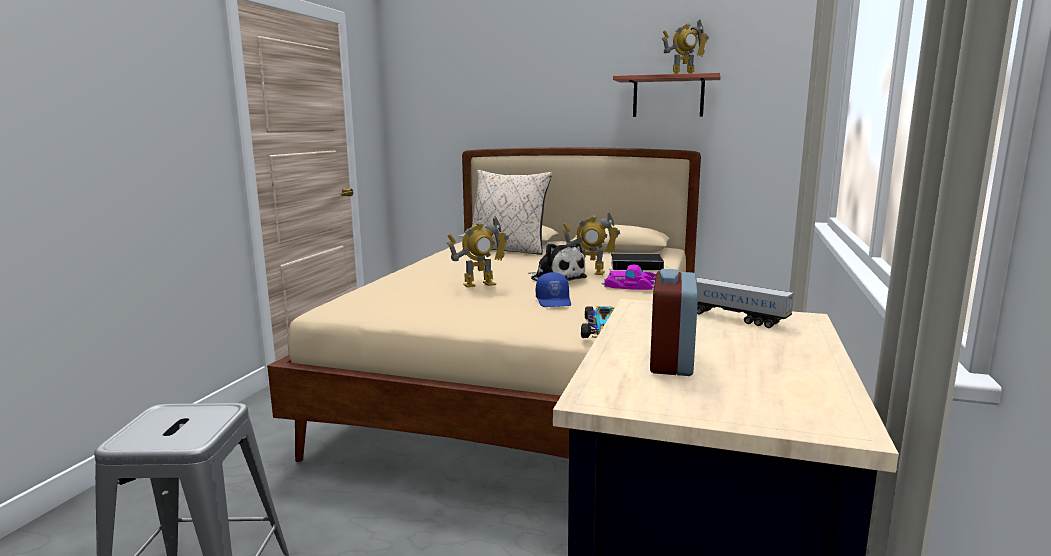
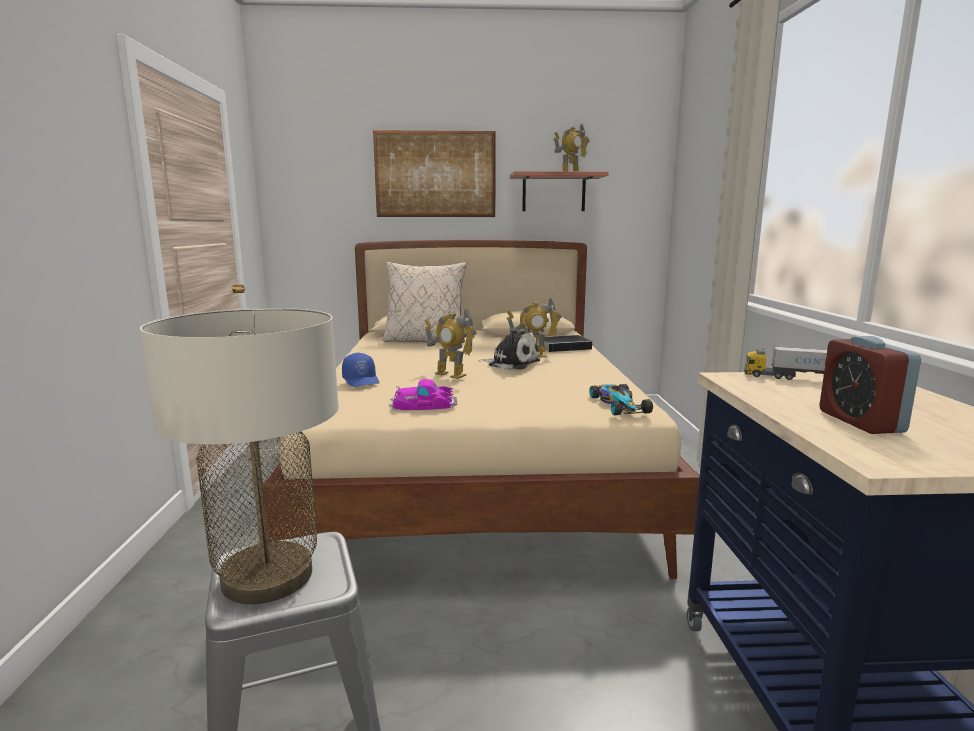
camera: 20 degrees left, 0 degrees up
toy robot [447,216,509,288] -> toy robot turned 75 degrees clockwise [425,308,477,379]
blue cap [536,272,571,307] -> blue cap moved to [342,353,379,387]
toy car [602,264,656,290] -> toy car moved to [389,379,457,410]
none -> table lamp [140,308,339,604]
none -> picture [373,130,496,217]

